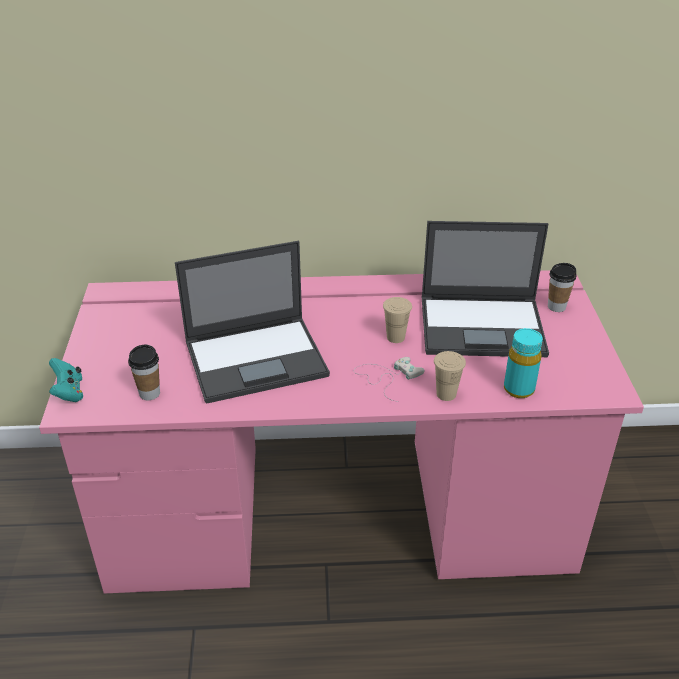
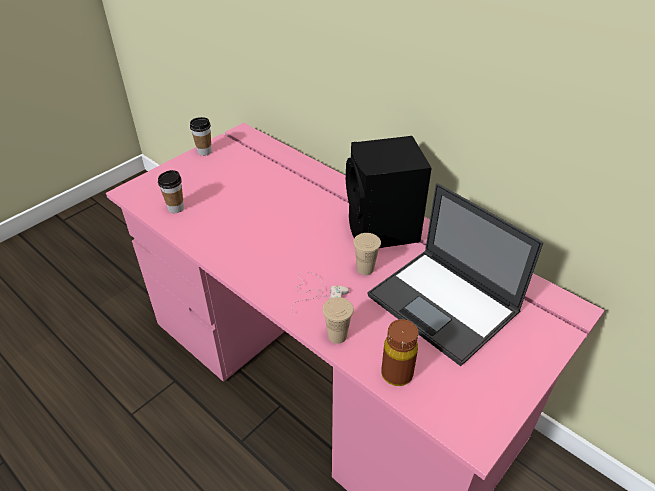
camera: 45 degrees right, 5 degrees up
turquoise game controller [49,358,83,402] -> none
laptop [175,241,330,404] -> none
turquoise bottle [504,328,543,398] -> brown bottle [381,319,419,386]
cup [548,263,577,312] -> cup moved to [190,117,212,156]
none -> black speaker [346,136,431,248]

